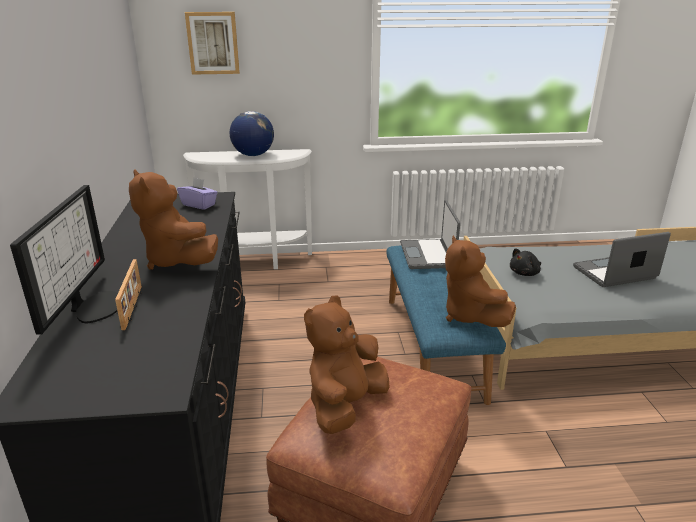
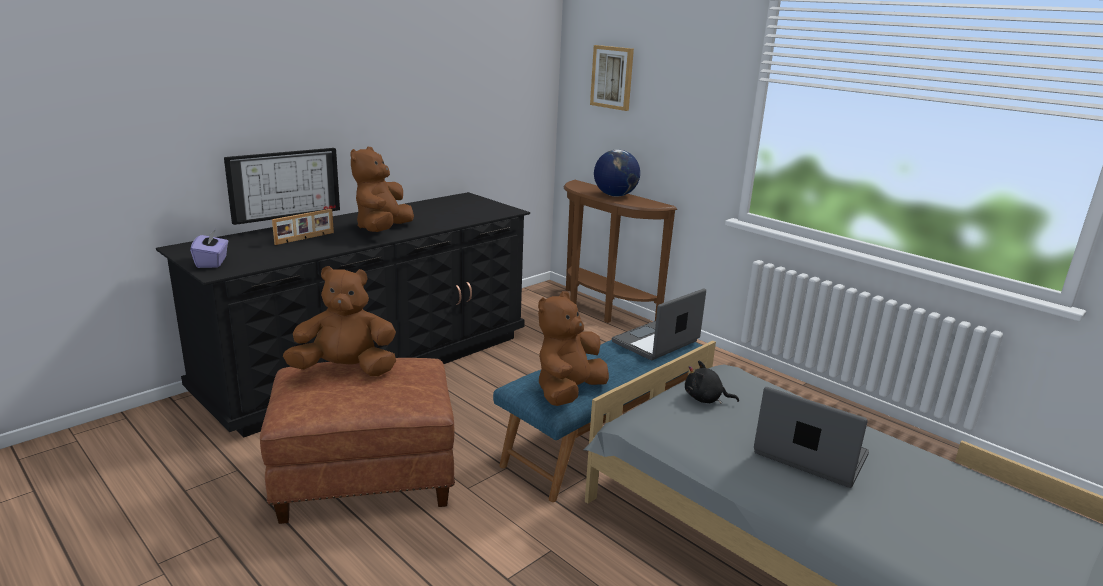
camera: 50 degrees right, 5 degrees down
purple tissue box [177,177,218,210] -> purple tissue box moved to [190,229,228,268]
white console table [183,149,312,269] -> brown console table [564,180,677,323]

